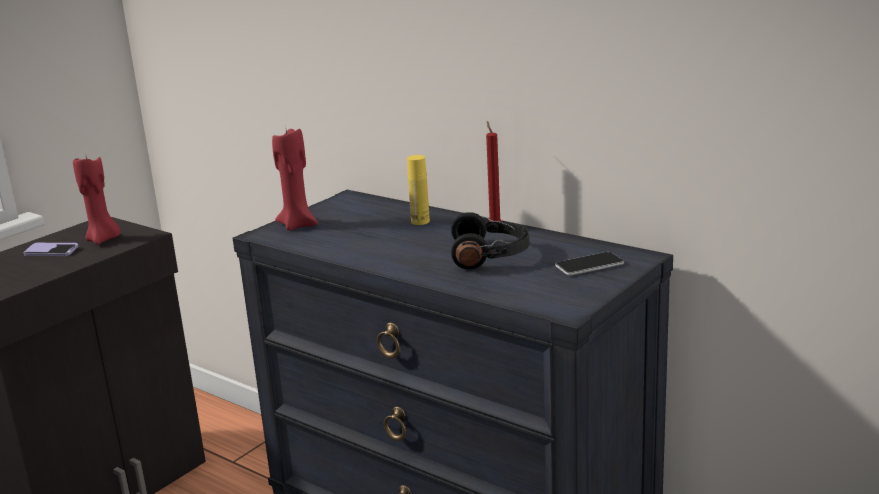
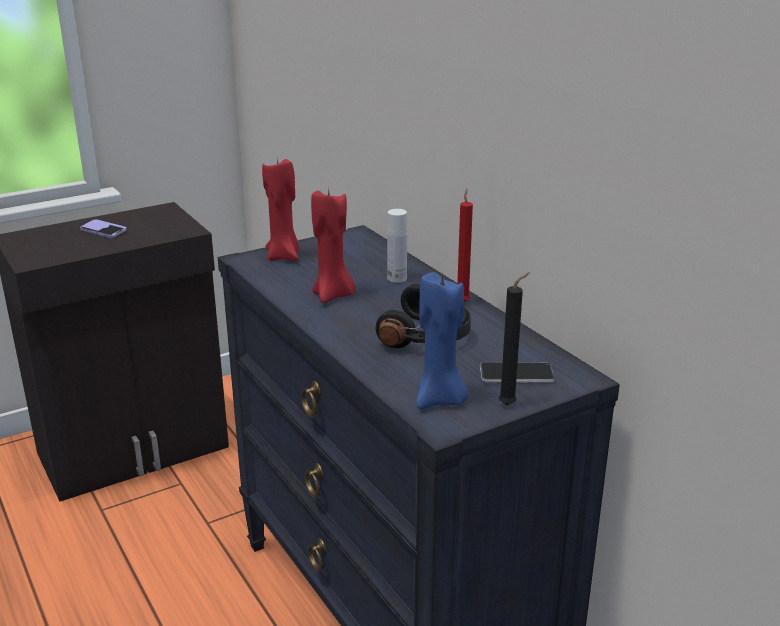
camera: 20 degrees right, 5 degrees up
red candle [73,153,121,244] -> red candle moved to [311,187,355,303]
yellow bottle [407,155,430,225] -> white bottle [387,209,407,283]
none -> blue candle [416,272,468,409]
none -> black candle [499,273,530,405]

